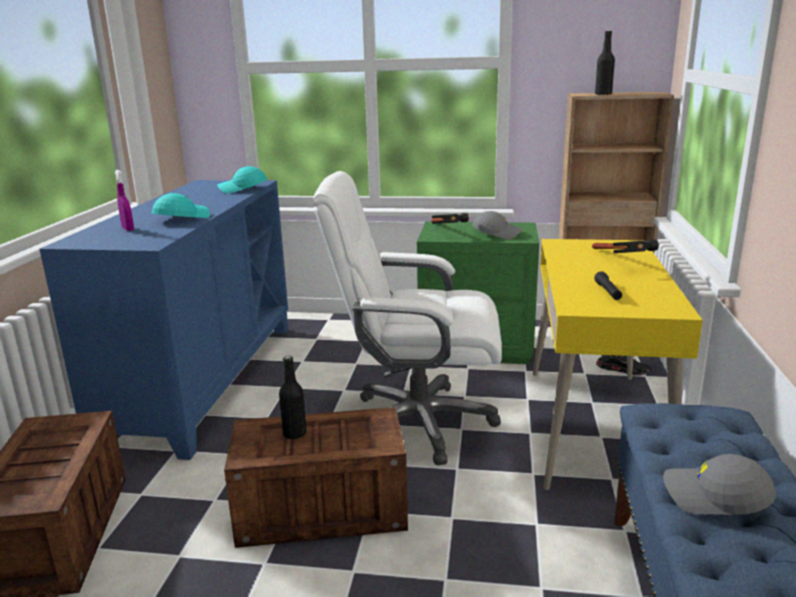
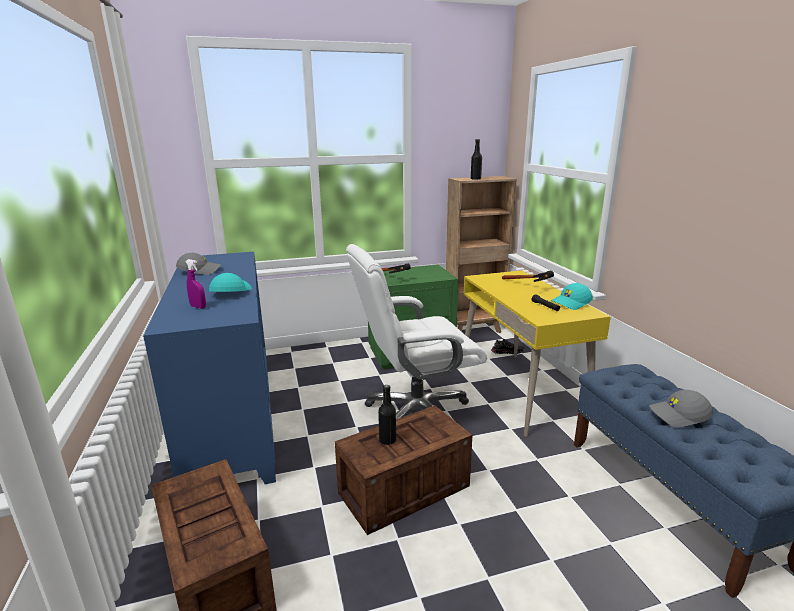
camera: 25 degrees left, 0 degrees up
turquoise cap [217,166,267,194] -> turquoise cap moved to [551,283,593,310]
grey cap [472,211,523,239] -> grey cap moved to [176,253,221,275]

